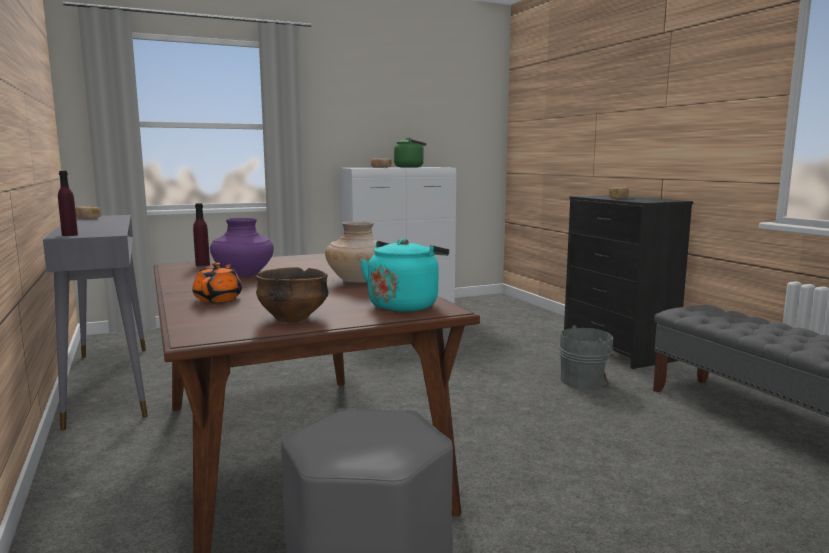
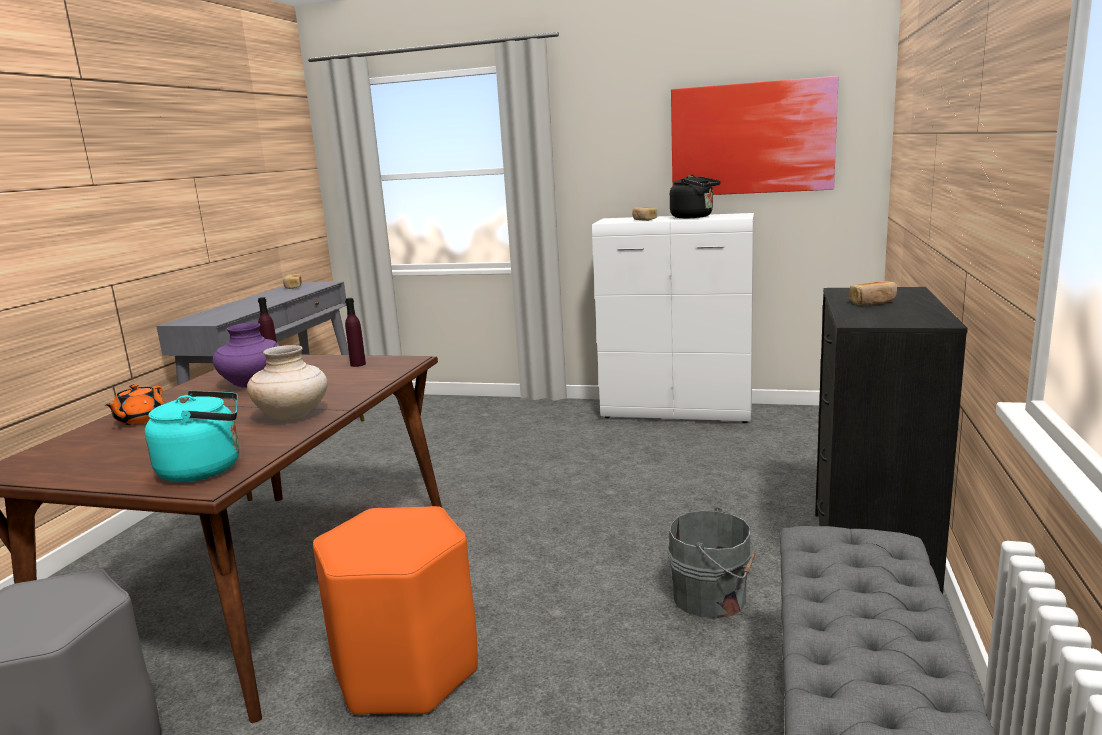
camera: 40 degrees right, 5 degrees up
purple bottle [58,171,78,236] -> purple bottle moved to [345,298,366,367]
orange teapot [192,263,242,302] -> orange teapot turned 150 degrees clockwise [105,384,165,425]
bowl [256,267,328,322] -> none
green kettle [394,138,426,168] -> black kettle [670,175,721,218]
none -> orange stool [313,506,478,716]
none -> picture [671,76,838,195]

